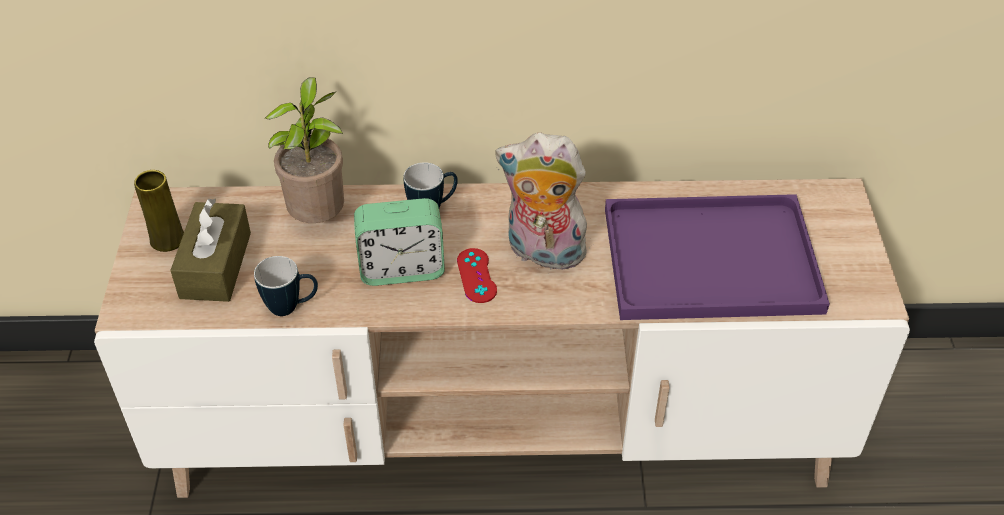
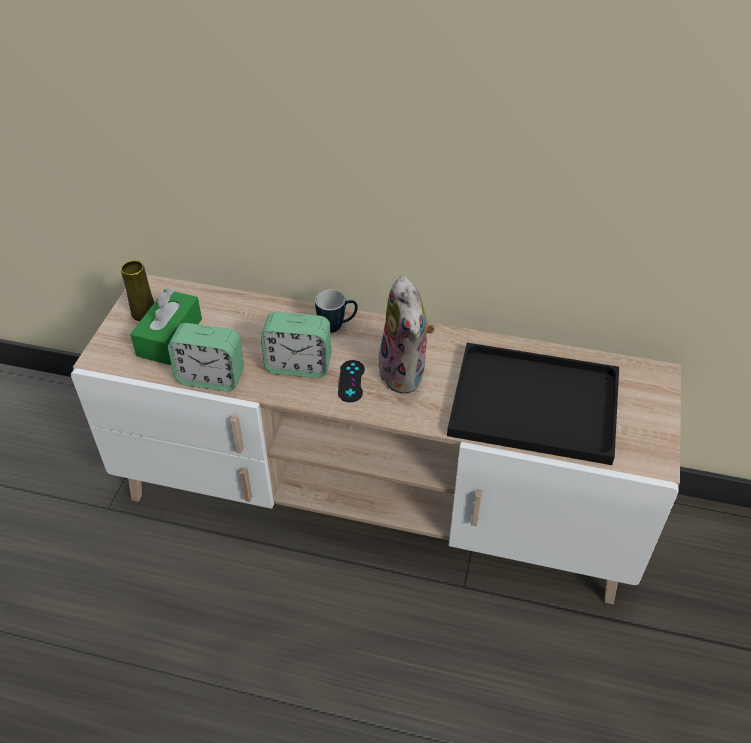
camera: 15 degrees right, 0 degrees up
brown tissue box [170,198,251,302] -> green tissue box [130,288,202,365]
mug [254,256,318,316] -> alarm clock [168,323,244,391]
potted plant [265,77,344,223] -> none
red game controller [457,248,497,303] -> black game controller [338,360,365,402]
plush toy [495,132,590,270] -> plush toy turned 135 degrees counterclockwise [379,275,435,394]
purple tray [605,194,830,320] -> black tray [447,343,619,465]

